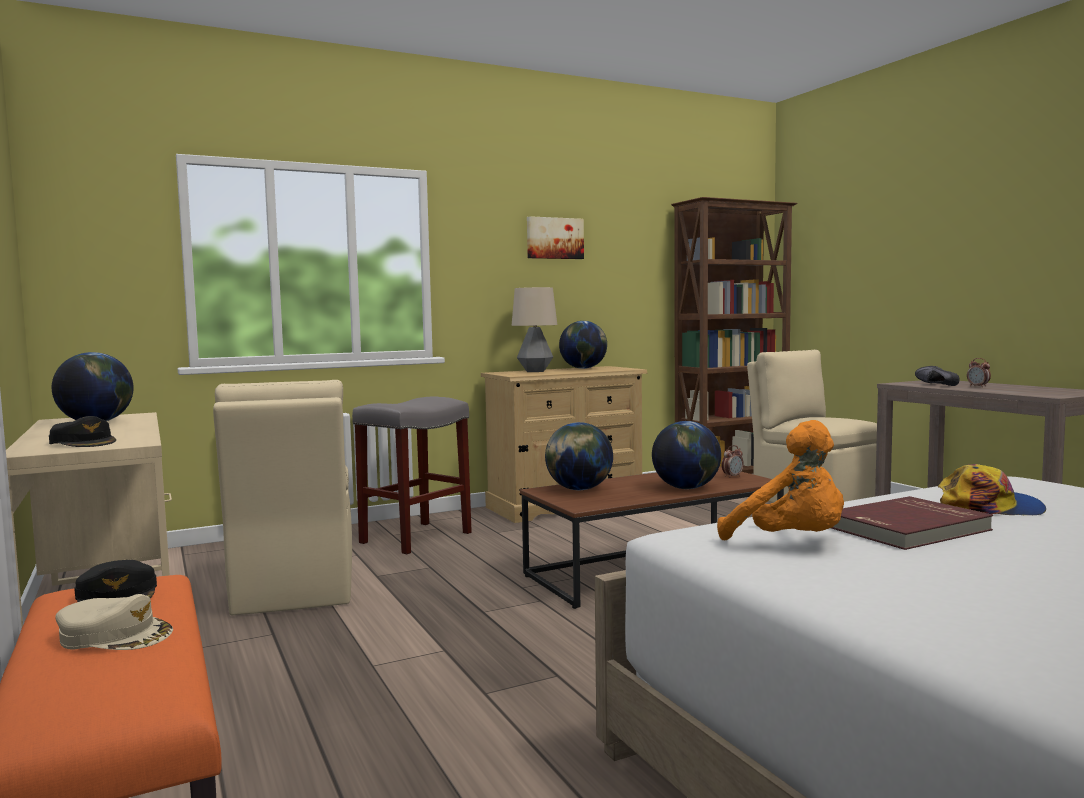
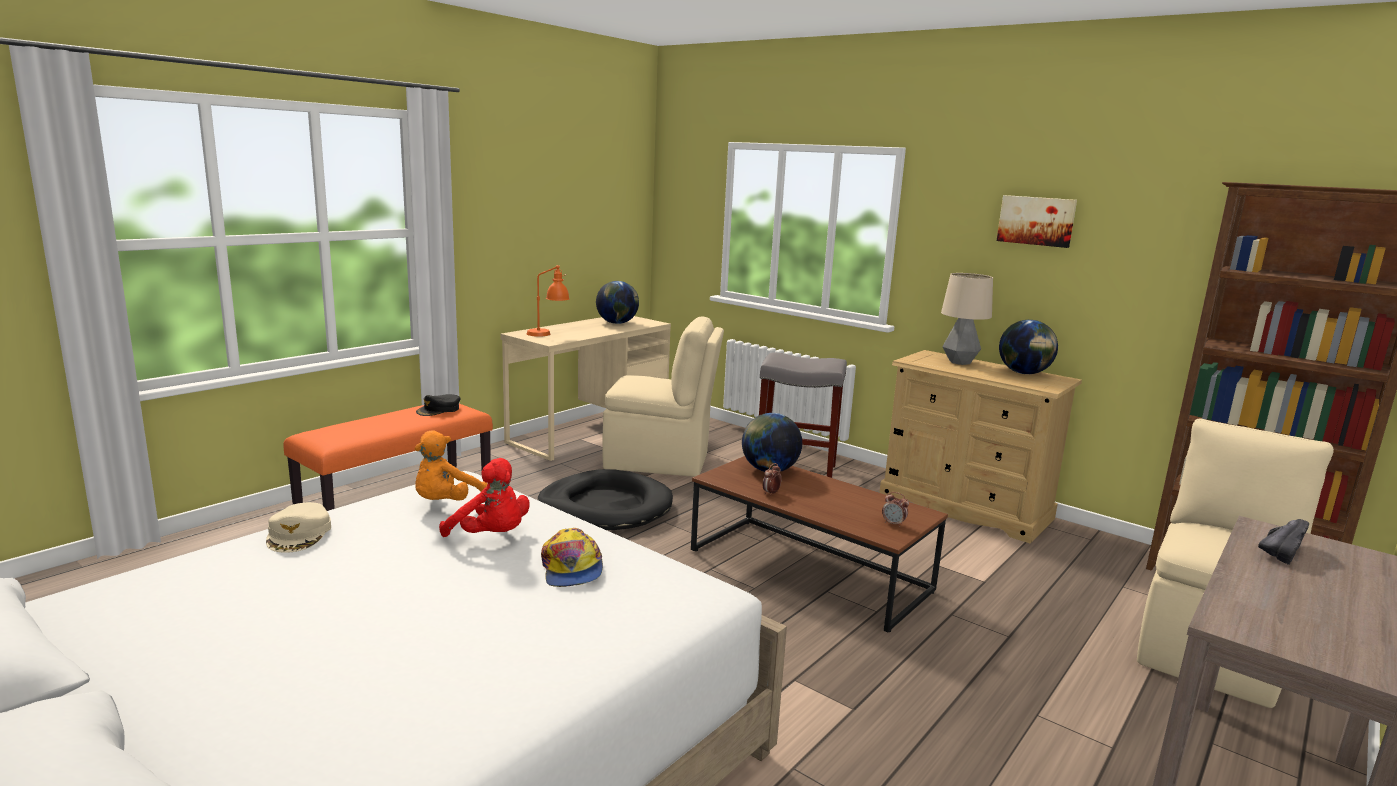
camera: 65 degrees right, 10 degrees up
black cap [49,416,116,447] -> orange table lamp [527,265,570,337]
beige cap [55,594,173,650] -> beige cap moved to [266,502,331,553]
beige chair [213,380,352,615] -> beige chair turned 135 degrees counterclockwise [602,316,724,477]
globe [652,421,721,489] -> none
red book [831,496,993,550] -> red plush toy [439,458,530,537]
alarm clock [967,358,991,387] -> alarm clock moved to [763,463,782,496]
none -> black dog bed [538,469,673,530]

